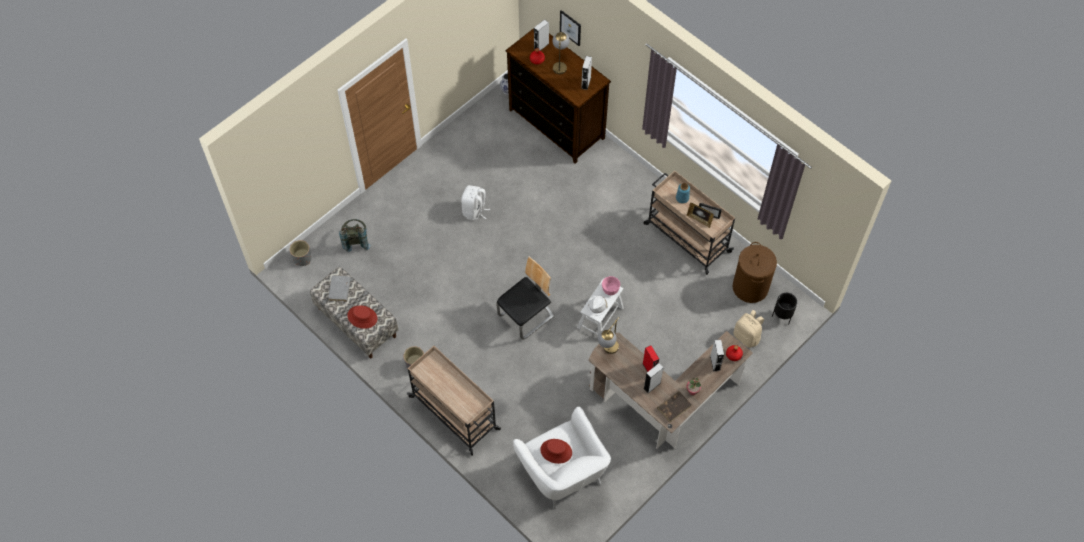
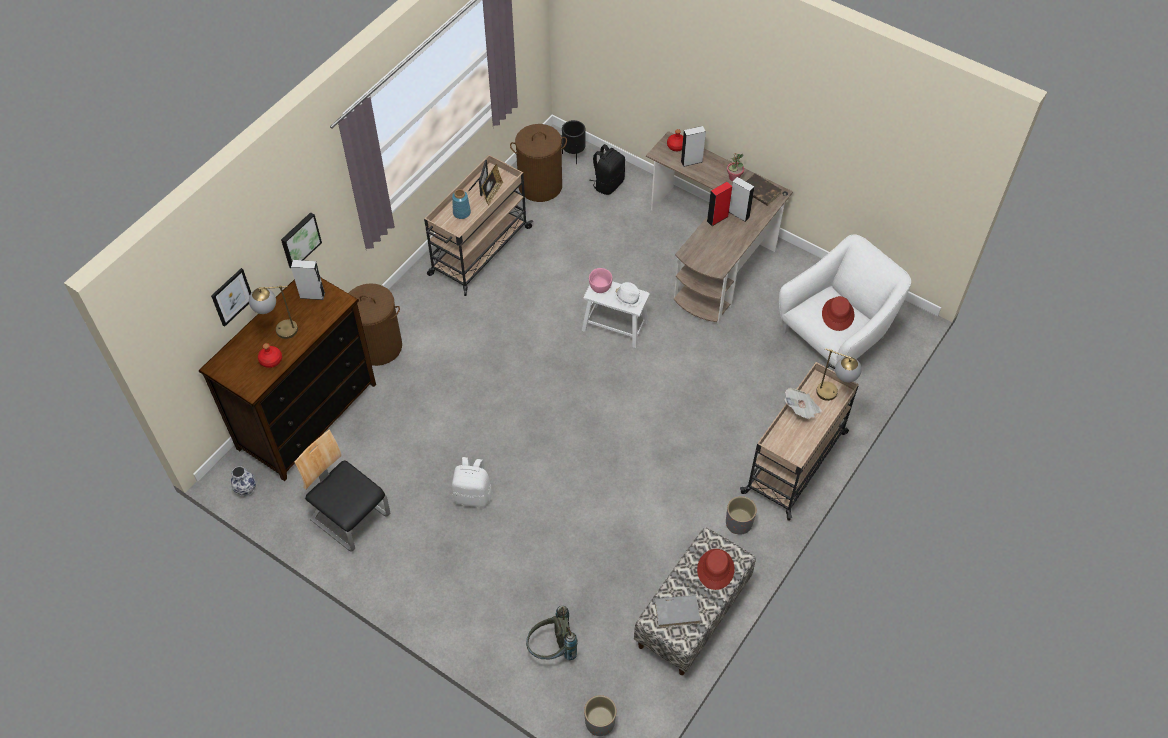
camera: 100 degrees left, 5 degrees down
chair [496,257,554,340] -> chair moved to [295,430,390,552]
grey speaker [534,19,549,51] -> none
table lamp [598,317,619,354] -> table lamp moved to [816,348,862,401]
beige backpack [733,310,764,348] -> black backpack [589,144,625,195]
none -> picture [281,212,322,268]
none -> brown laundry basket [348,283,402,366]
none -> newspaper [784,388,822,419]

